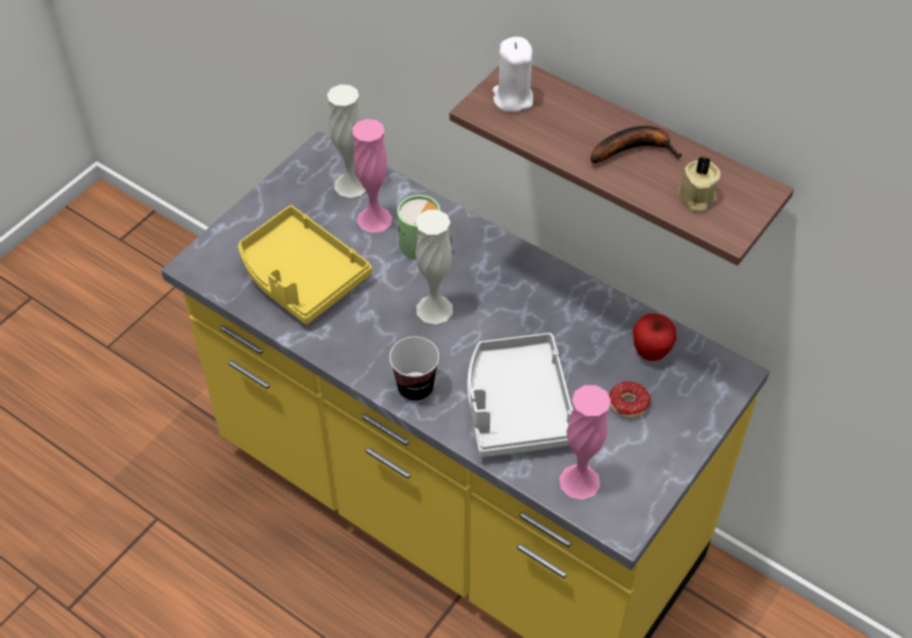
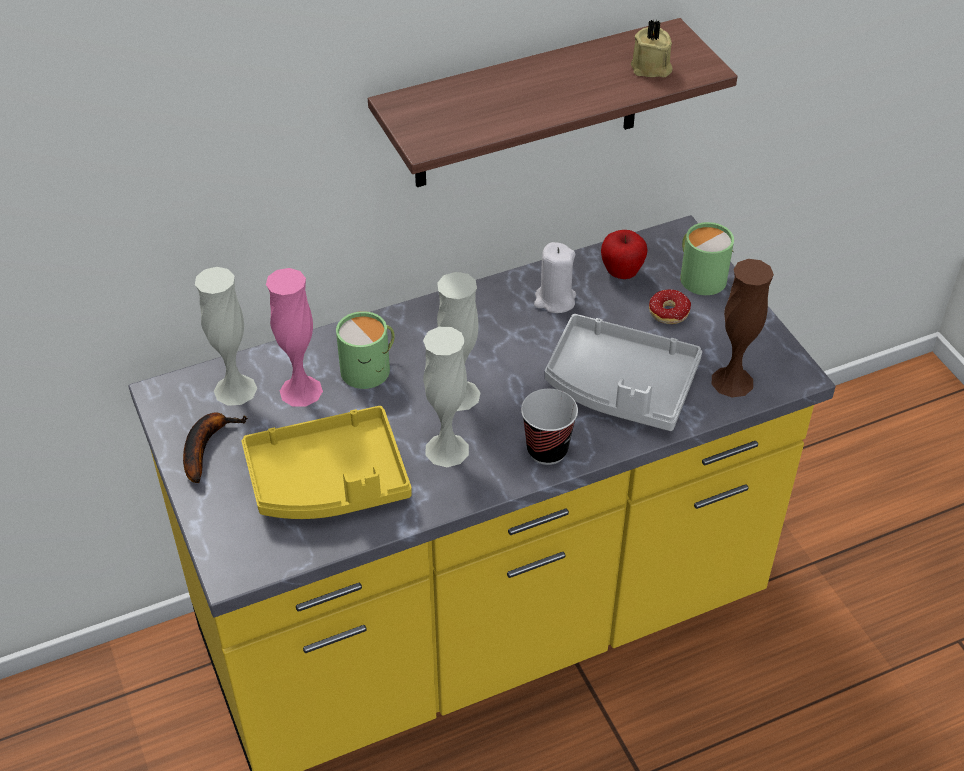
camera: 60 degrees left, 5 degrees down
white candle [492,37,533,113] -> white candle moved to [534,242,576,313]
pink vase [559,385,611,500] -> brown vase [712,259,774,397]
banana [591,126,682,164] -> banana moved to [183,412,248,483]
none -> white vase [423,327,469,467]
none -> green mug [680,222,734,295]

